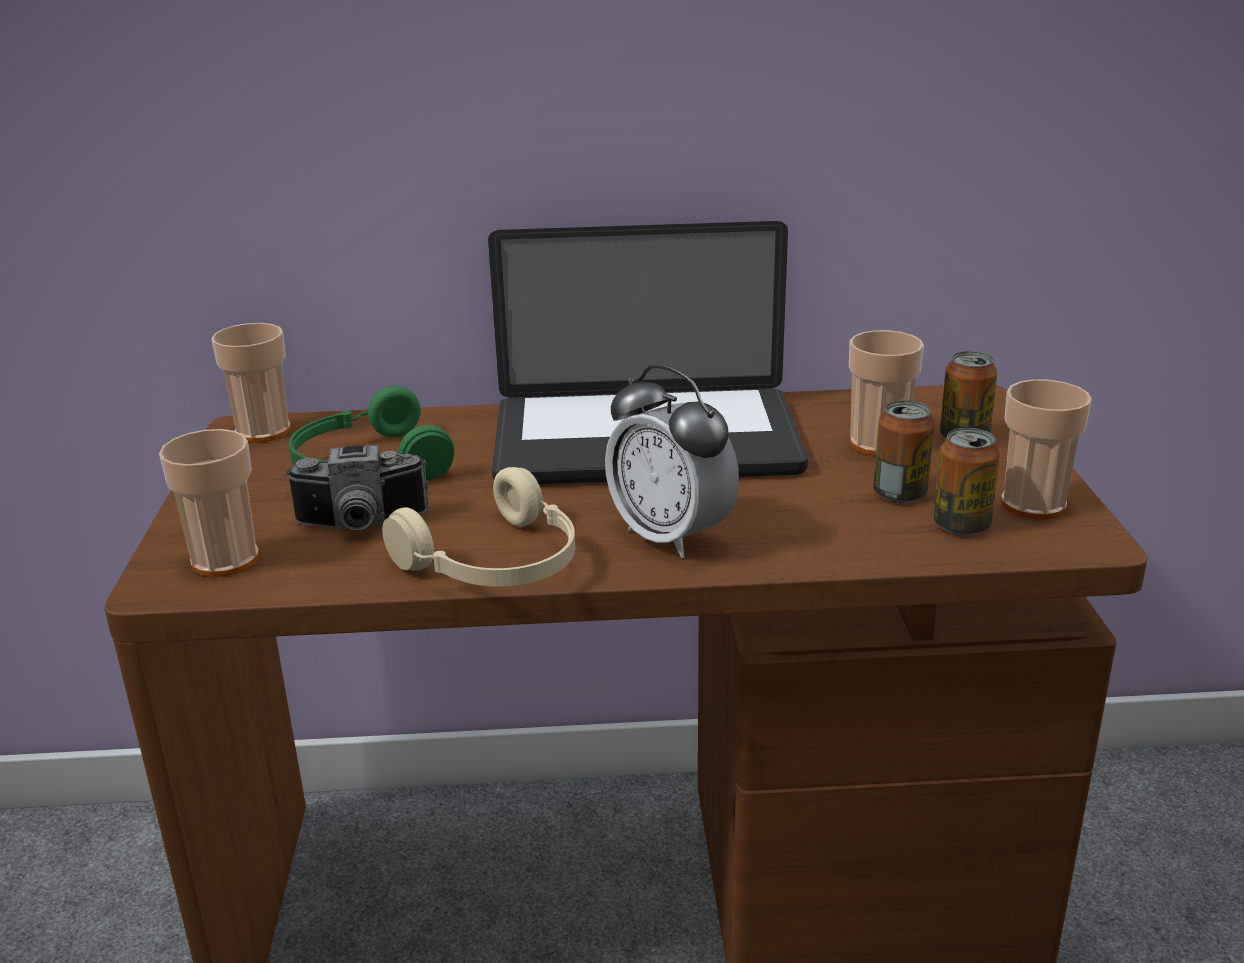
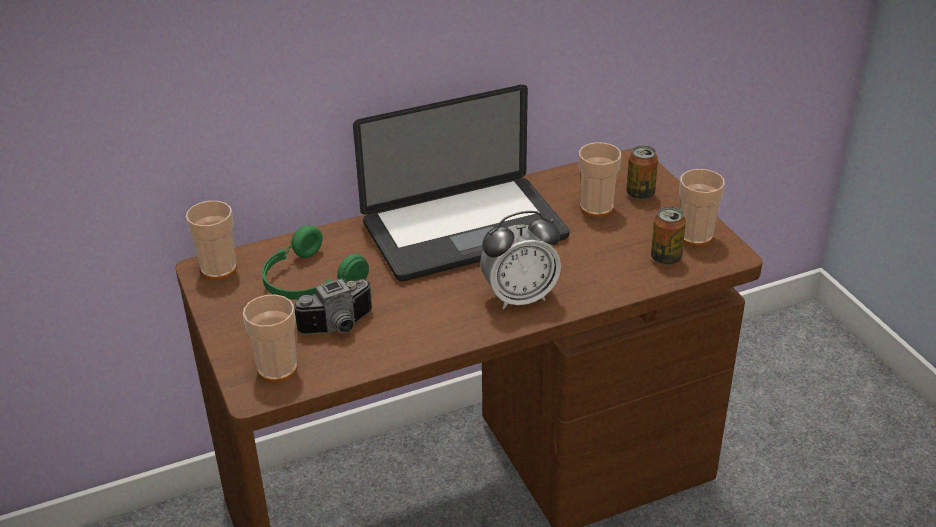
camera: 20 degrees left, 10 degrees up
beige headphones [382,467,575,587] -> none
alarm clock [605,364,739,558] -> alarm clock turned 45 degrees counterclockwise [480,211,561,309]
can [873,400,935,503] -> none

